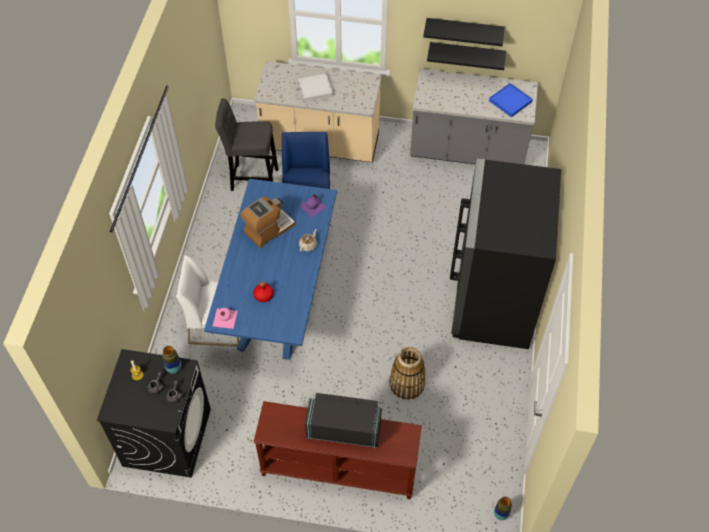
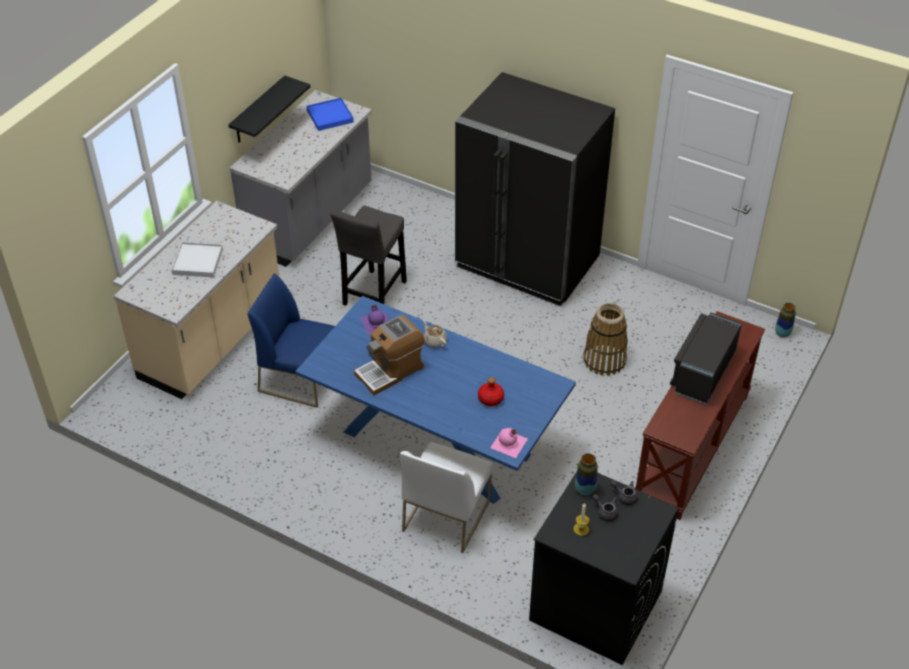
camera: 70 degrees left, 10 degrees down
grey stool [215,98,278,191] -> grey stool moved to [330,206,407,306]
coffee machine [240,196,295,248] -> coffee machine turned 105 degrees counterclockwise [354,315,425,395]
black shelf [423,18,505,46] -> none

